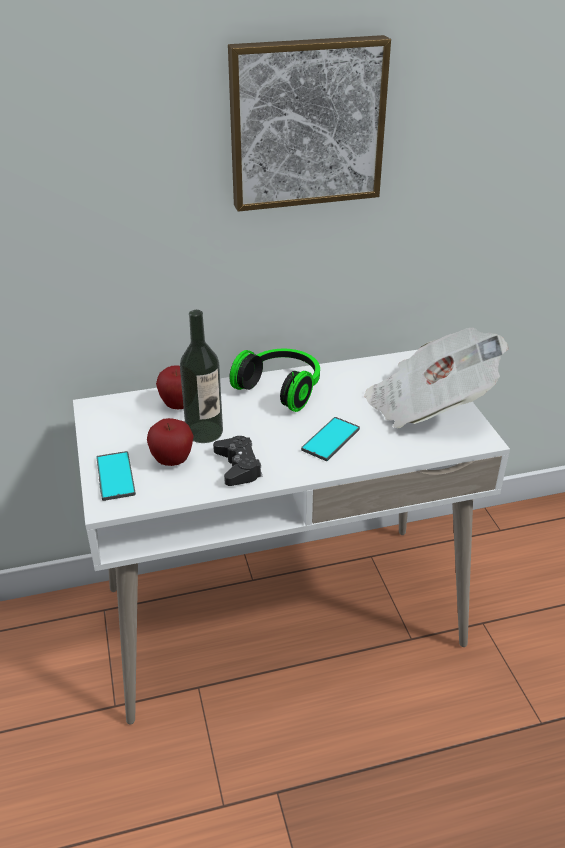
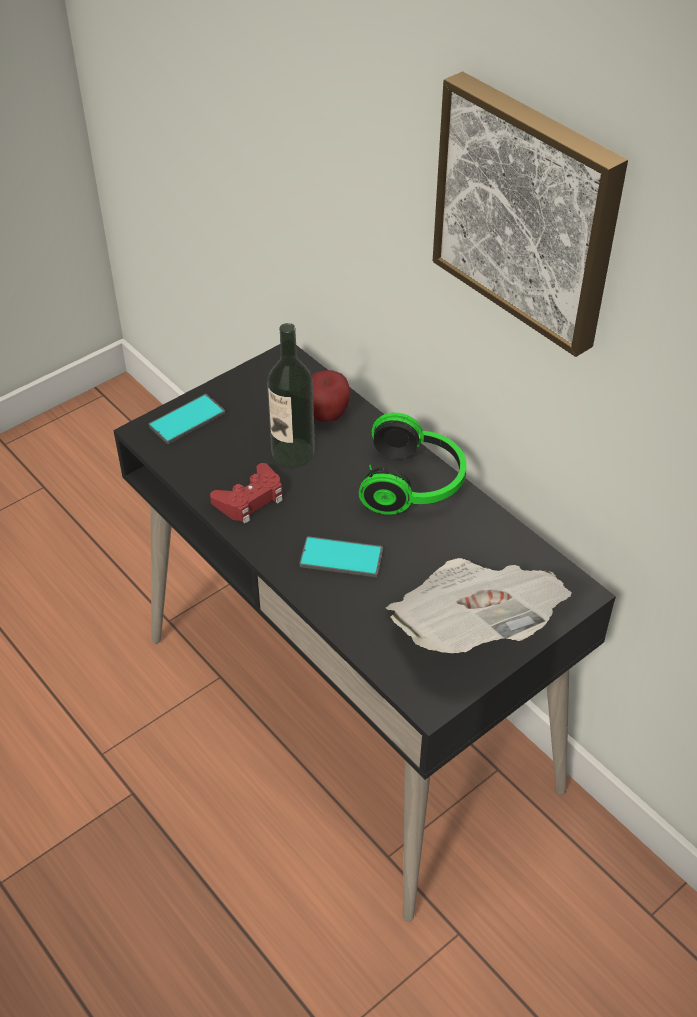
camera: 65 degrees right, 10 degrees up
white desk [73,350,510,725] -> black desk [113,344,616,922]
apple [147,418,194,466] -> none
black game controller [213,436,262,486] -> red game controller [210,463,283,524]

